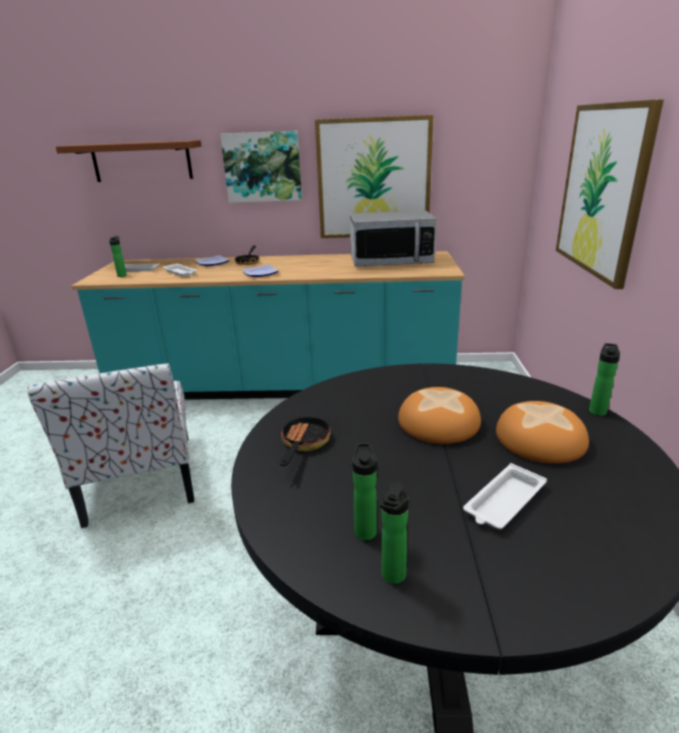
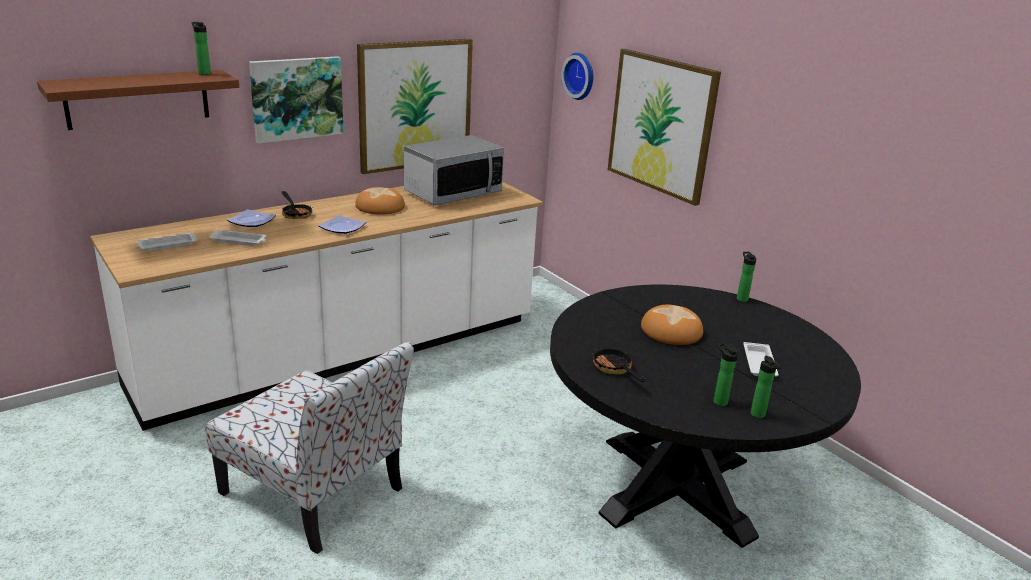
camera: 40 degrees left, 0 degrees up
turquoise counter [72,251,465,400] -> white counter [90,182,543,431]
bottle [109,236,127,277] -> bottle moved to [191,22,211,75]
bread [496,401,589,464] -> bread moved to [355,187,405,215]
none -> wall clock [561,53,593,100]

